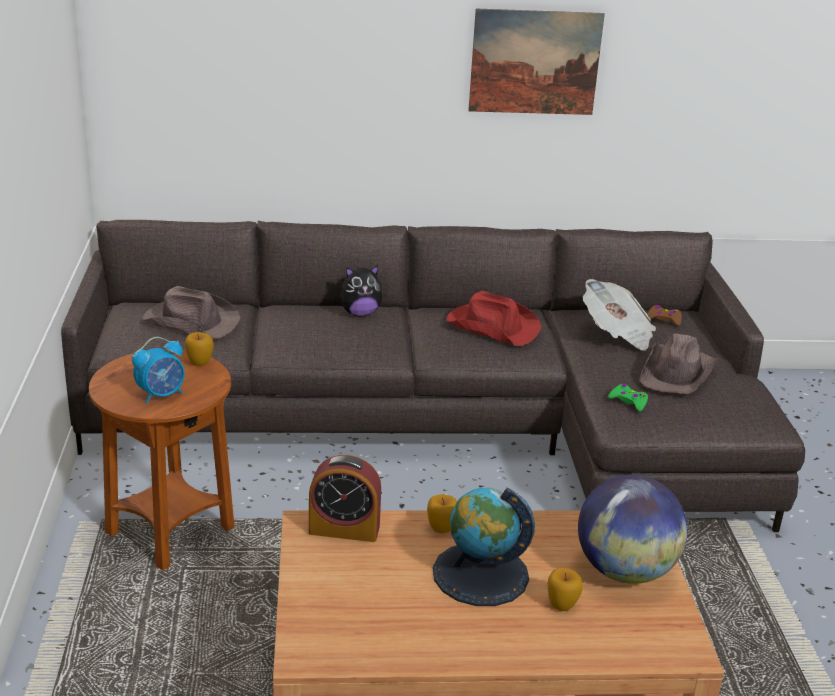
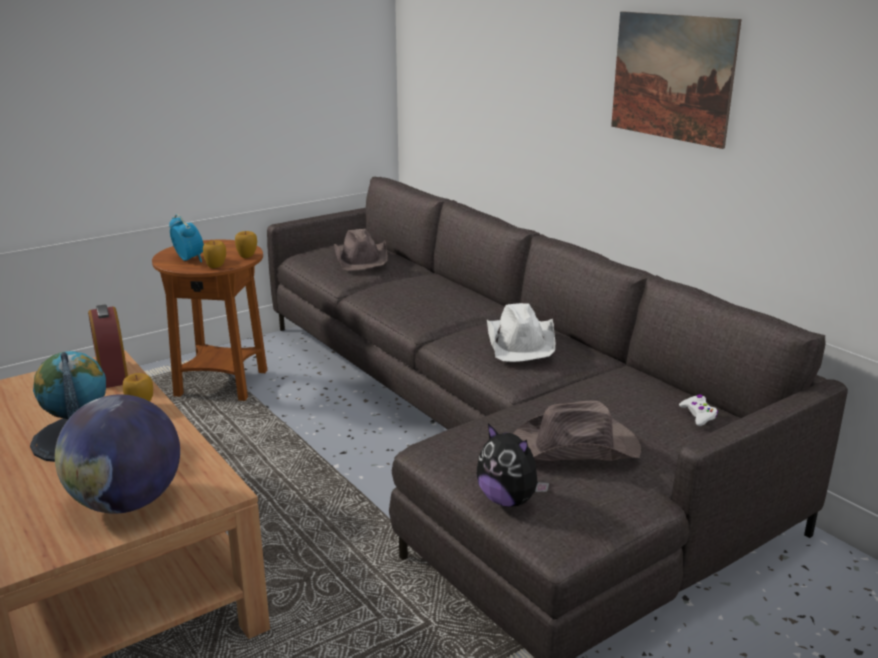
camera: 60 degrees right, 5 degrees down
alarm clock [132,337,185,404] -> alarm clock turned 150 degrees counterclockwise [169,214,204,262]
plush toy [340,265,382,317] -> plush toy moved to [477,423,549,507]
red hat [446,291,541,346] -> white hat [487,303,555,362]
apple [548,568,583,611] -> apple moved to [203,240,226,268]
newspaper [582,279,656,351] -> none
green game controller [608,384,649,412] -> none
brown game controller [647,305,682,326] -> white game controller [679,394,718,426]

